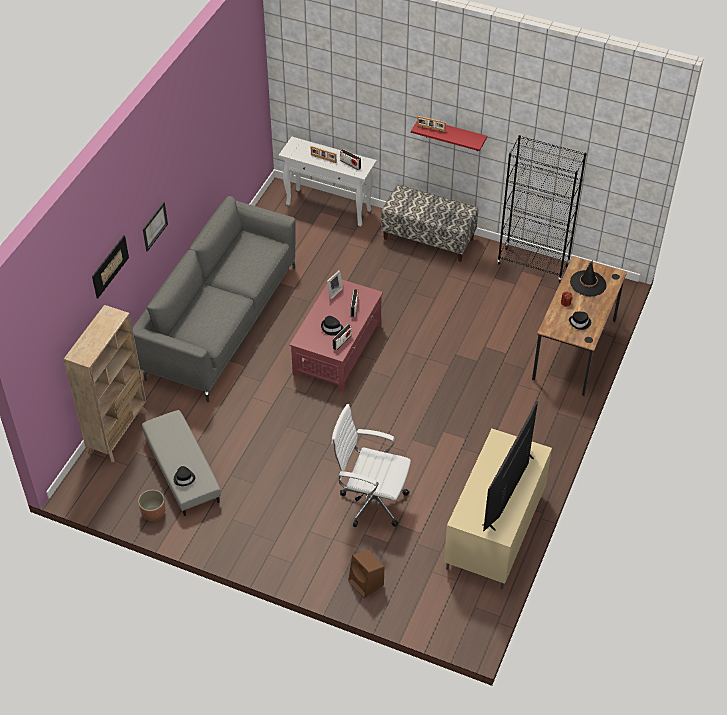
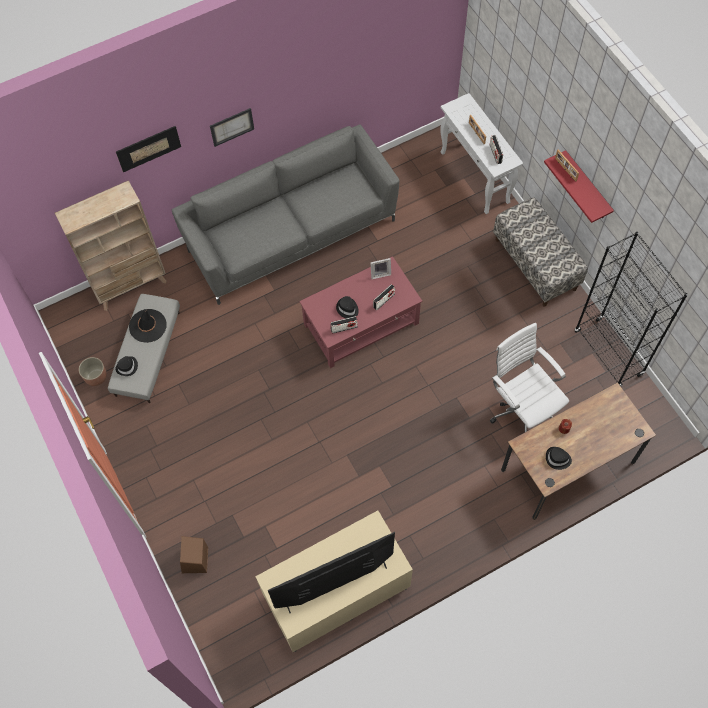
camera: 40 degrees right, 15 degrees up
white office chair [331,404,411,527] -> white office chair moved to [490,323,569,432]
black hat [570,260,606,296] -> black hat moved to [129,309,167,343]

